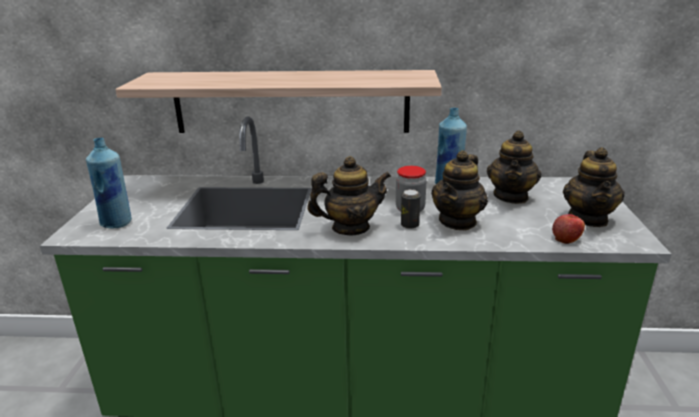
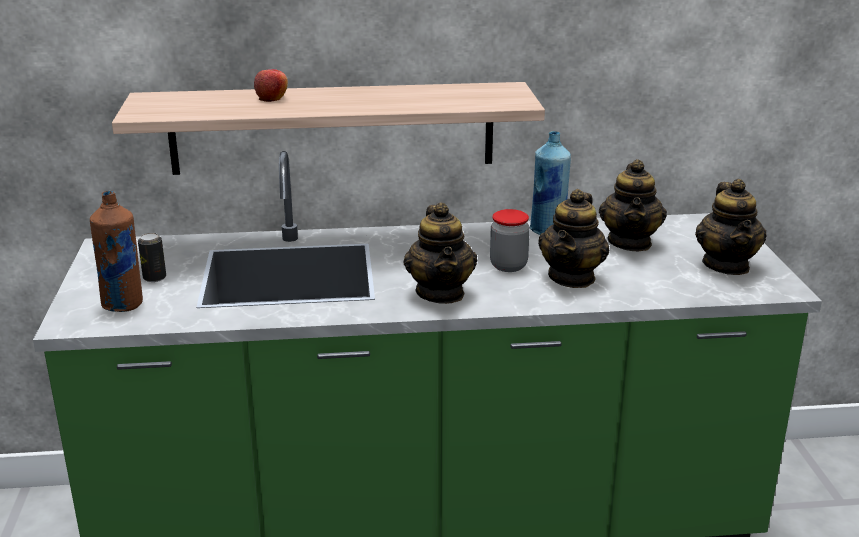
camera: 10 degrees left, 0 degrees up
blue bottle [86,138,132,228] -> brown bottle [90,191,143,312]
teapot [307,156,391,236] -> teapot turned 105 degrees clockwise [403,202,477,304]
can [401,189,420,229] -> can moved to [138,233,166,282]
apple [552,214,585,244] -> apple moved to [254,69,288,102]

